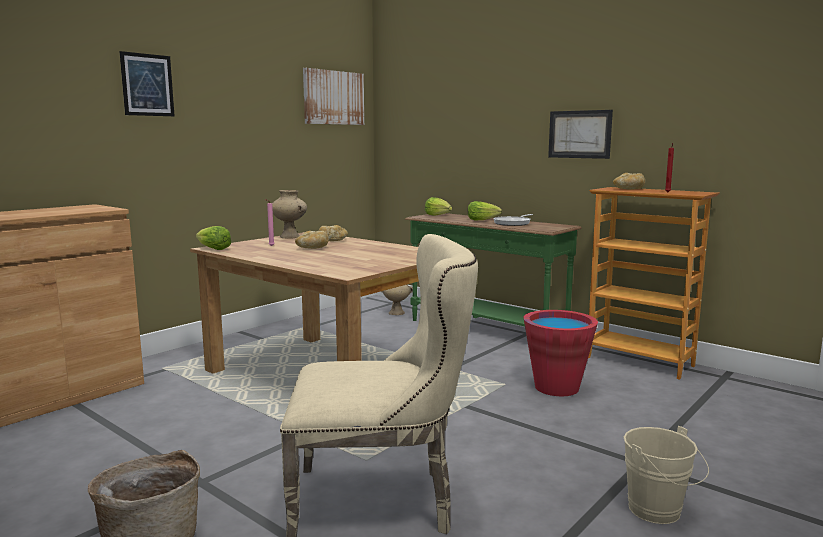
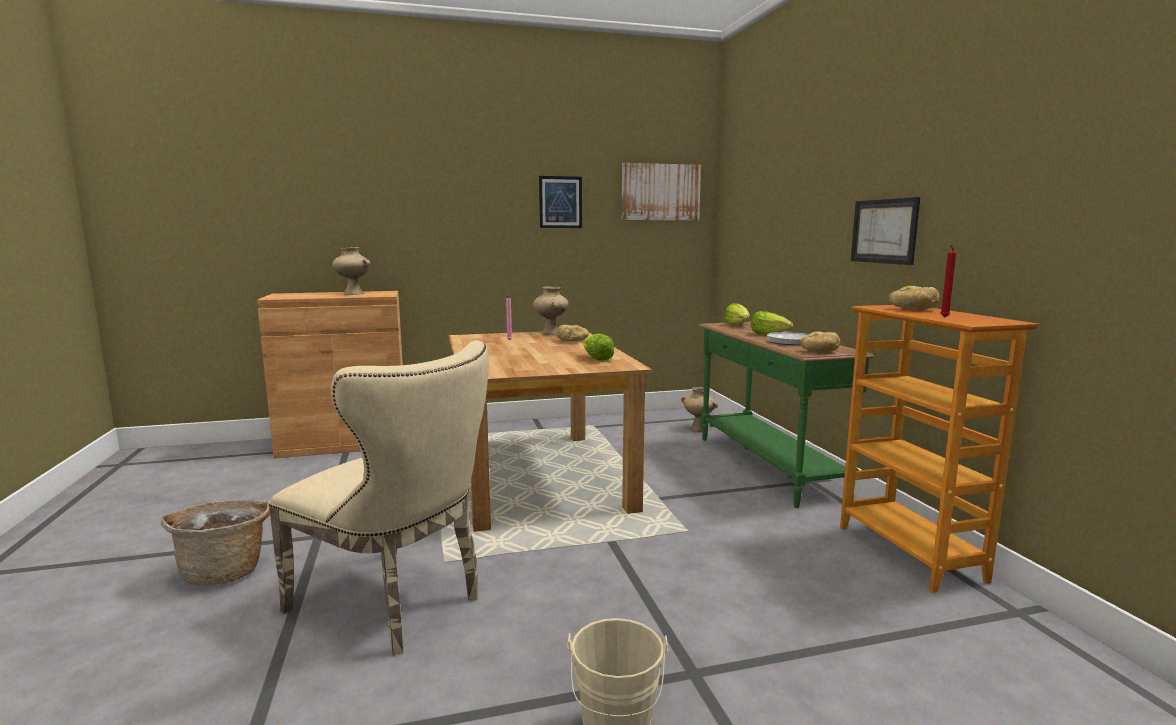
camera: 35 degrees right, 0 degrees up
picture [119,51,174,116] -> picture moved to [539,176,582,228]
lettuce [196,226,231,250] -> lettuce moved to [583,334,614,361]
bread [295,231,329,249] -> bread moved to [799,331,840,352]
red bucket [523,310,598,396] -> none
none -> beige vase [332,247,371,295]

